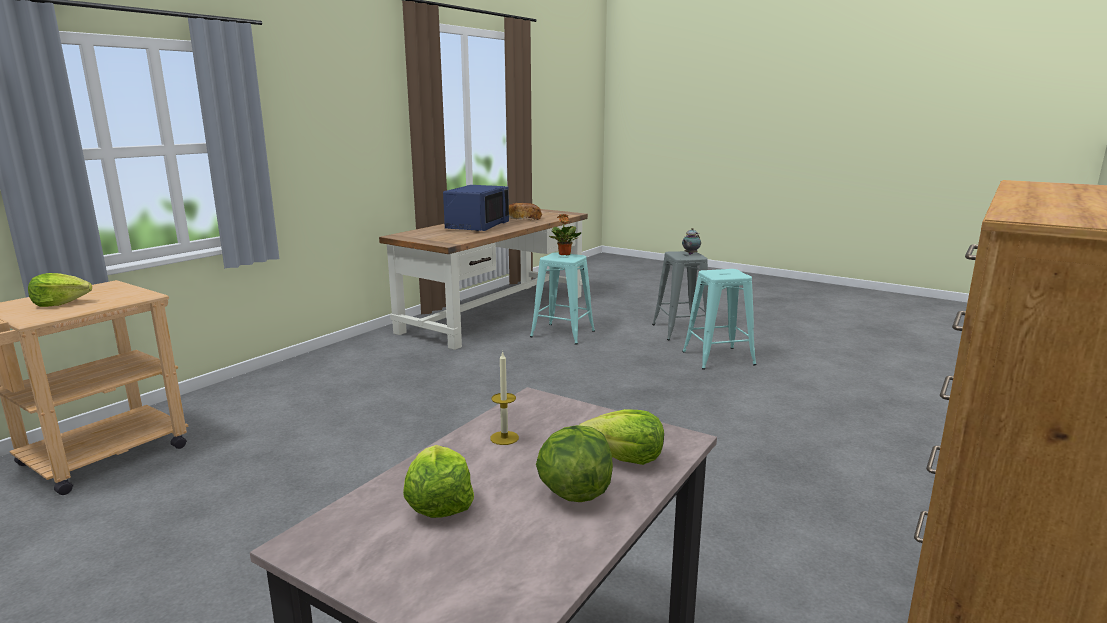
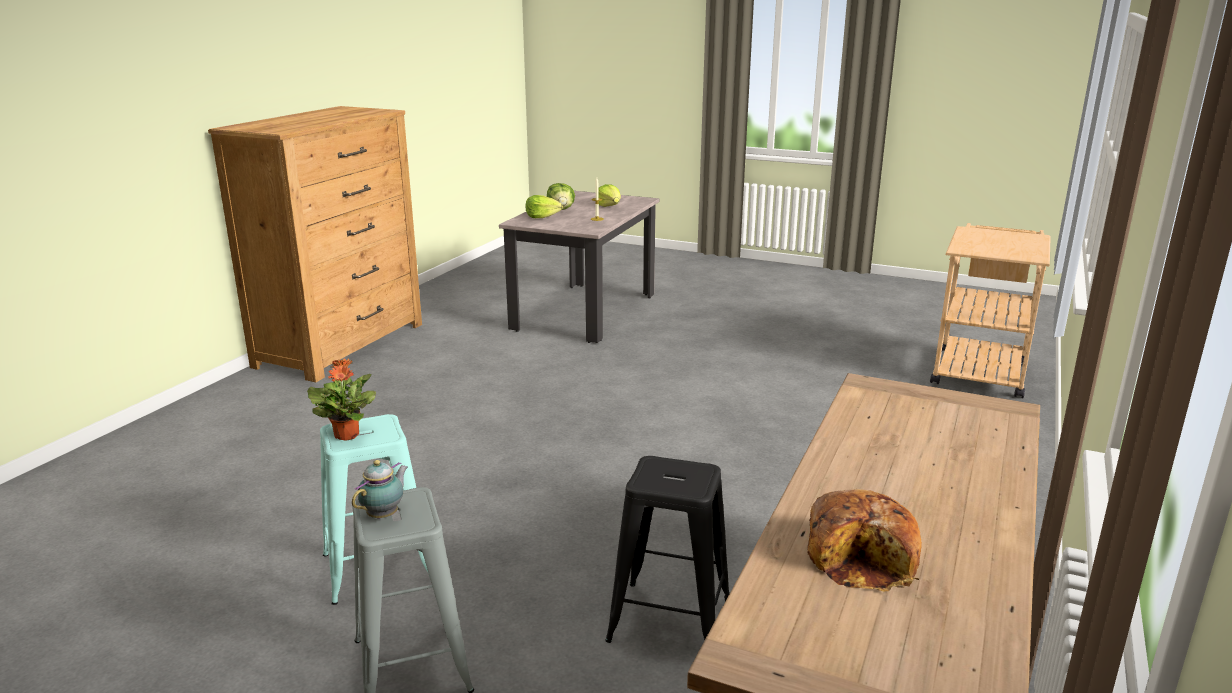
camera: 170 degrees right, 5 degrees up
lettuce [28,273,92,307] -> none
blue microwave [443,185,509,231] -> none
turquoise stool [530,252,595,345] -> black stool [605,456,729,643]
potted plant [549,214,582,255] -> potted plant moved to [307,358,376,440]

